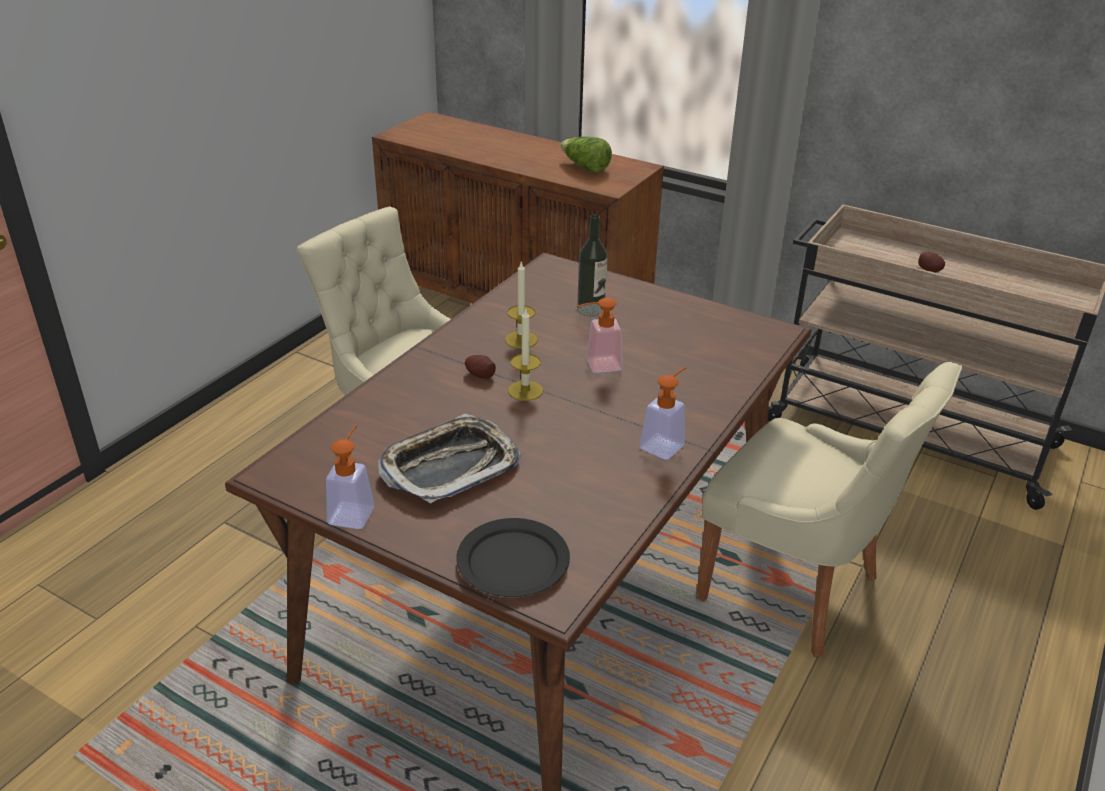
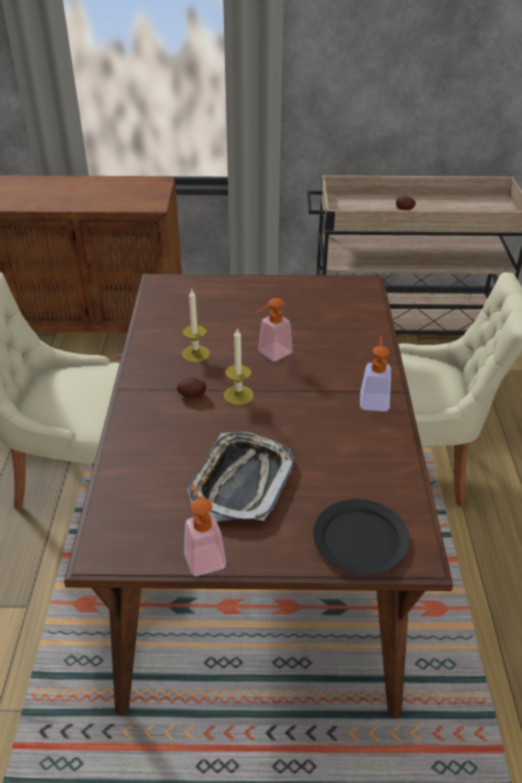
camera: 30 degrees left, 5 degrees up
lettuce [561,136,612,173] -> none
bottle [577,214,608,316] -> none

